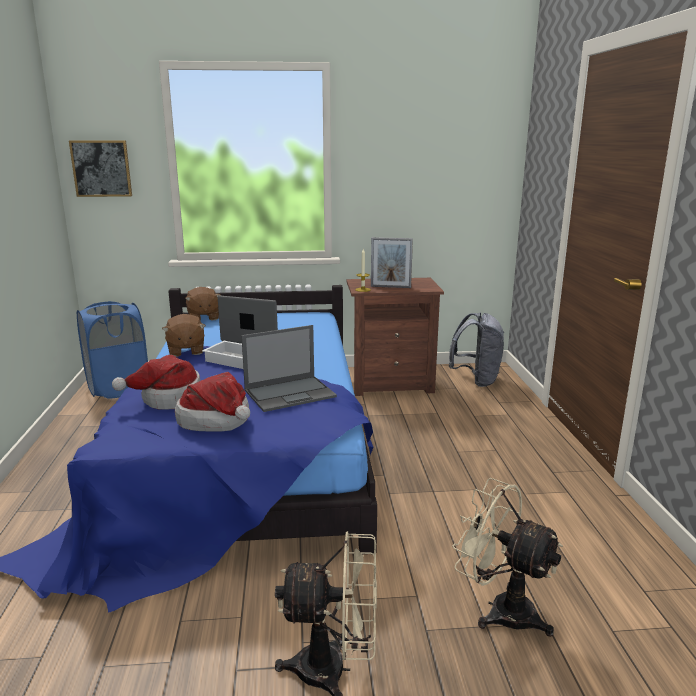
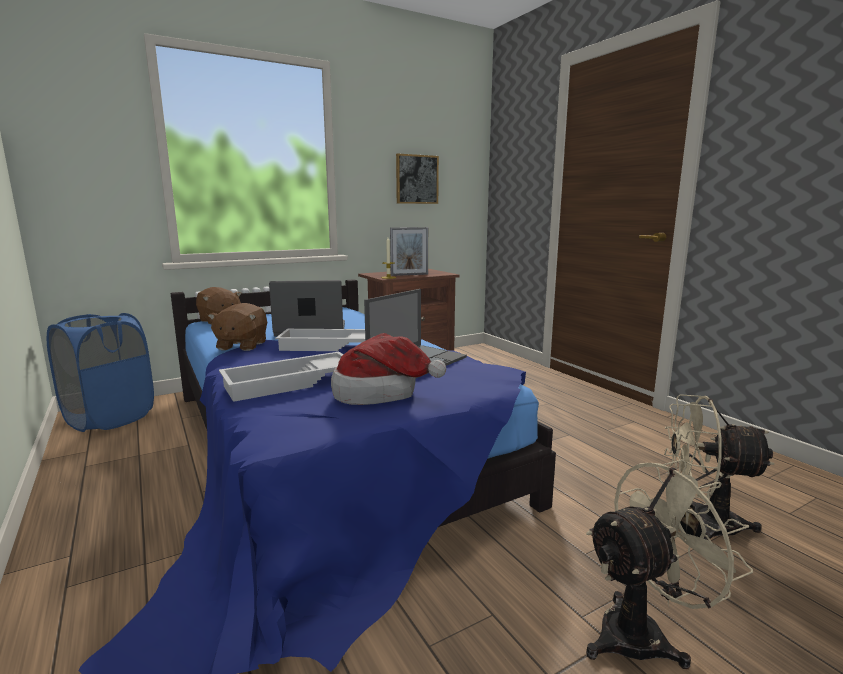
camera: 25 degrees left, 5 degrees down
picture [69,140,132,197] -> picture moved to [396,153,439,204]
hat [112,355,200,410] -> white tray [219,352,344,402]
brown plush toy [162,314,206,357] -> brown plush toy turned 45 degrees clockwise [208,303,267,351]
grey backpack [449,313,504,387] -> none

